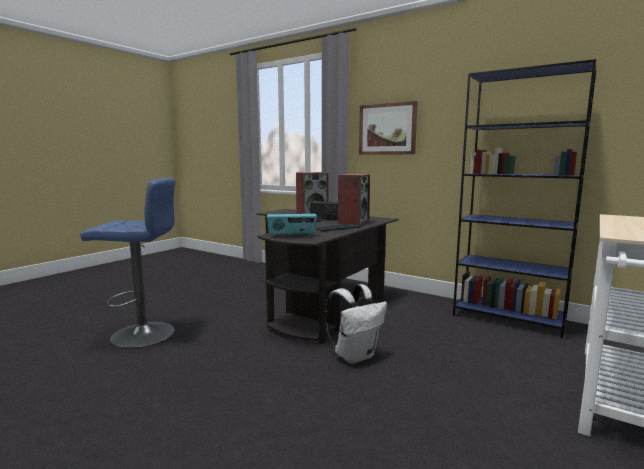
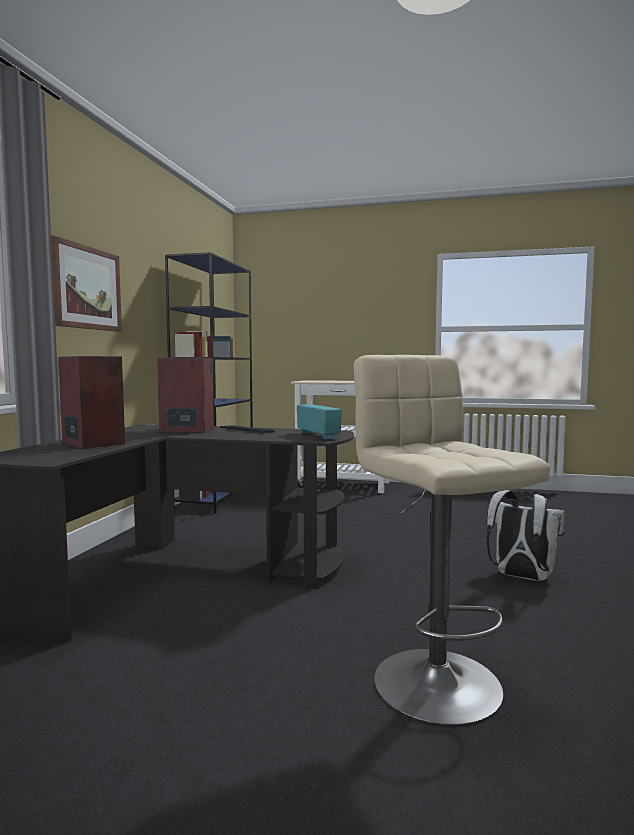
camera: 110 degrees left, 5 degrees down
blue stool [80,178,176,348] -> beige stool [354,355,550,725]
radio [310,201,338,220] -> none
white backpack [325,284,387,364] -> white backpack moved to [486,490,565,581]

